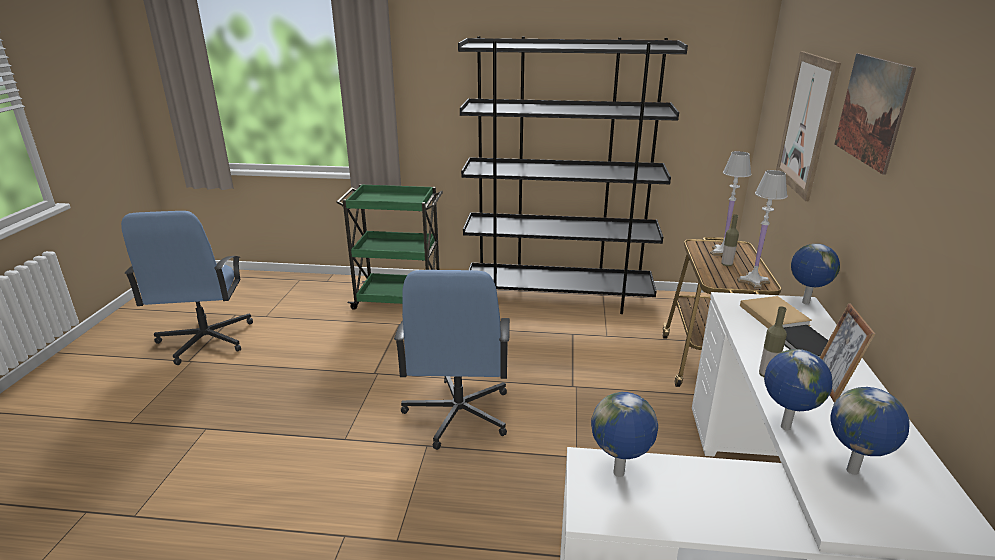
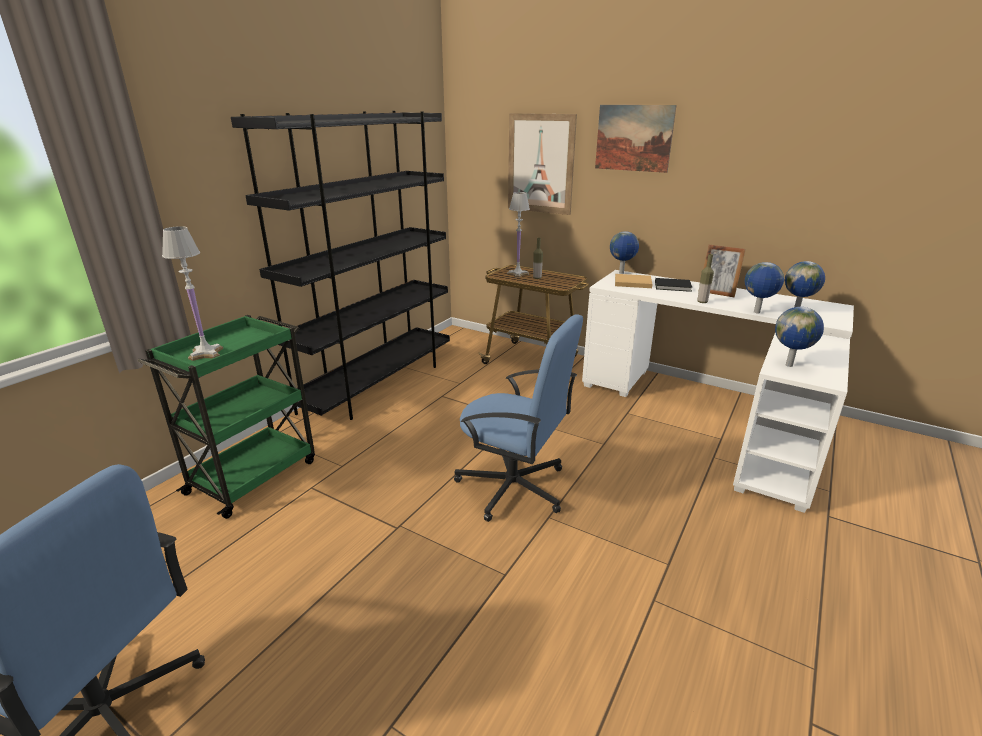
camera: 65 degrees left, 0 degrees up
white table lamp [737,170,788,289] -> white table lamp moved to [162,226,223,361]

